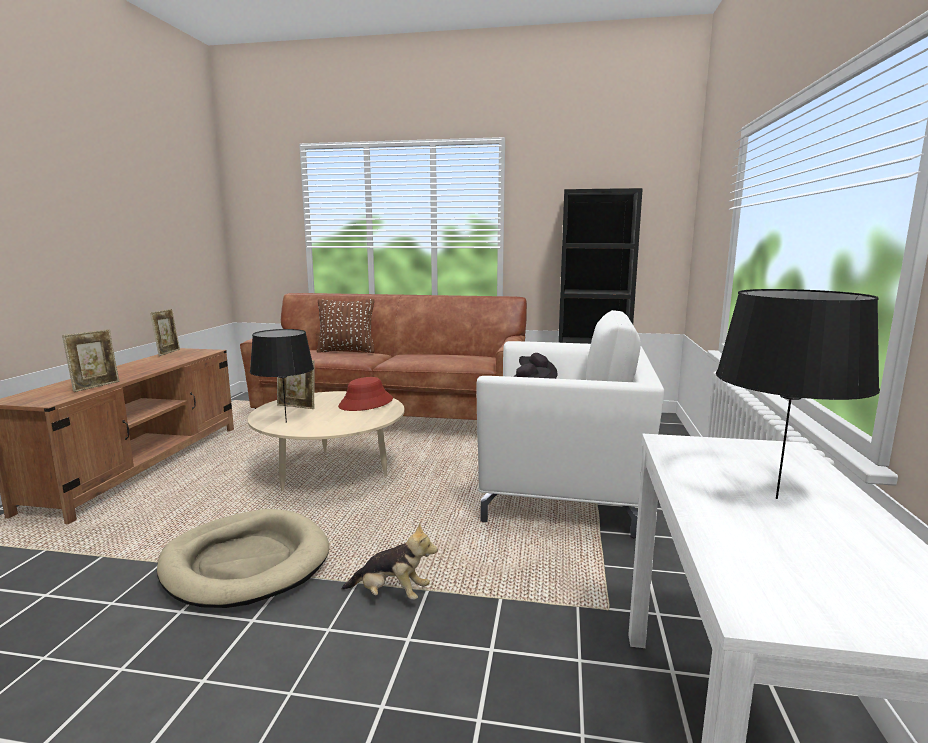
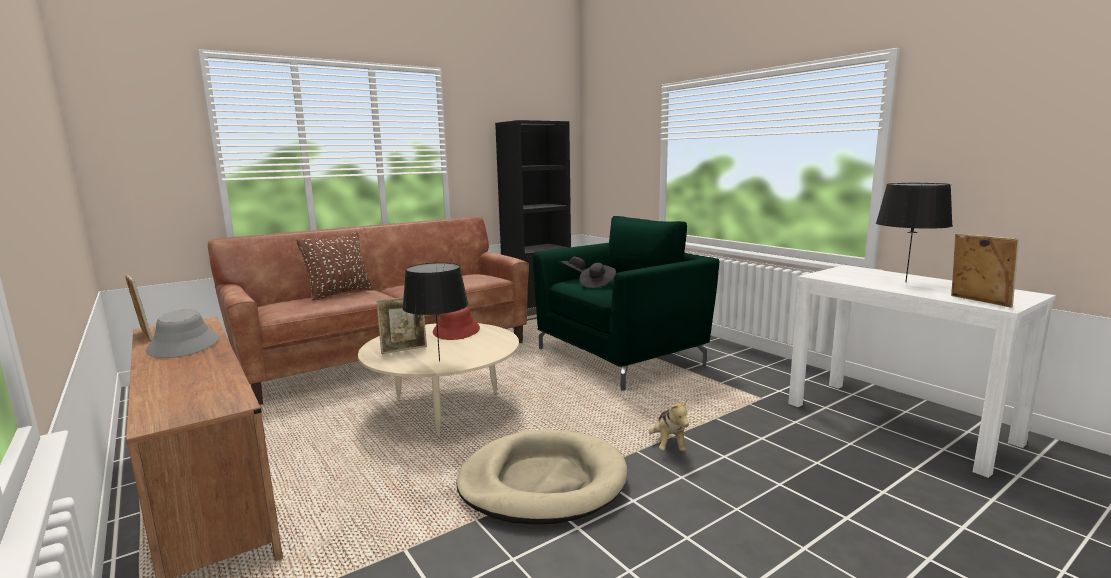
camera: 45 degrees left, 0 degrees up
picture frame [62,329,119,392] -> picture frame moved to [951,233,1019,308]
plush toy [341,522,438,600] -> plush toy turned 120 degrees clockwise [649,399,689,452]
white armchair [476,310,664,539] -> green armchair [533,216,719,391]
none -> grey hat [146,310,219,358]

